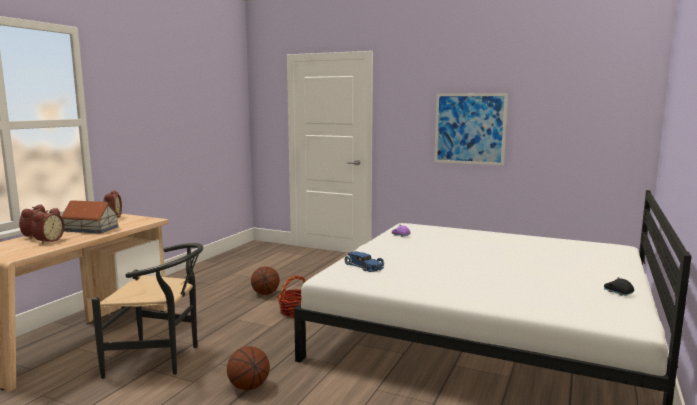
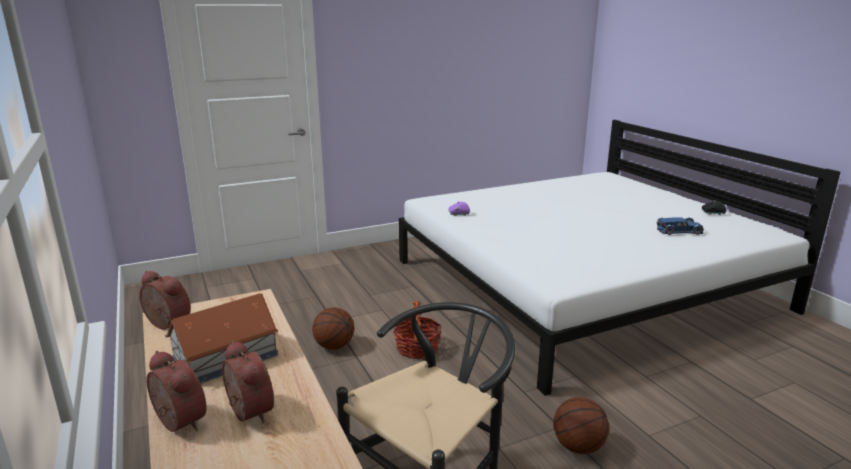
camera: 50 degrees left, 10 degrees up
blue toy car [344,251,384,272] -> blue toy car moved to [656,217,704,235]
picture [434,93,508,165] -> none

